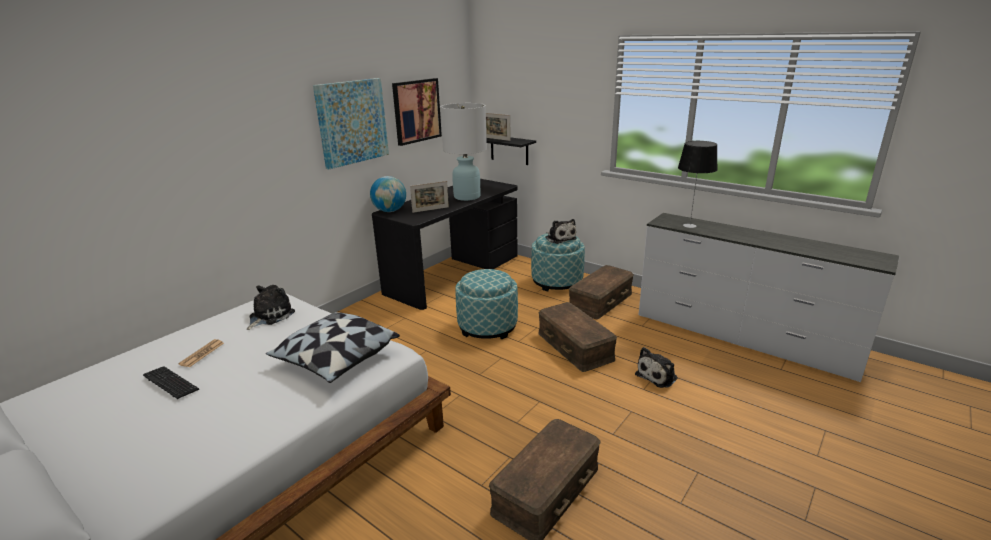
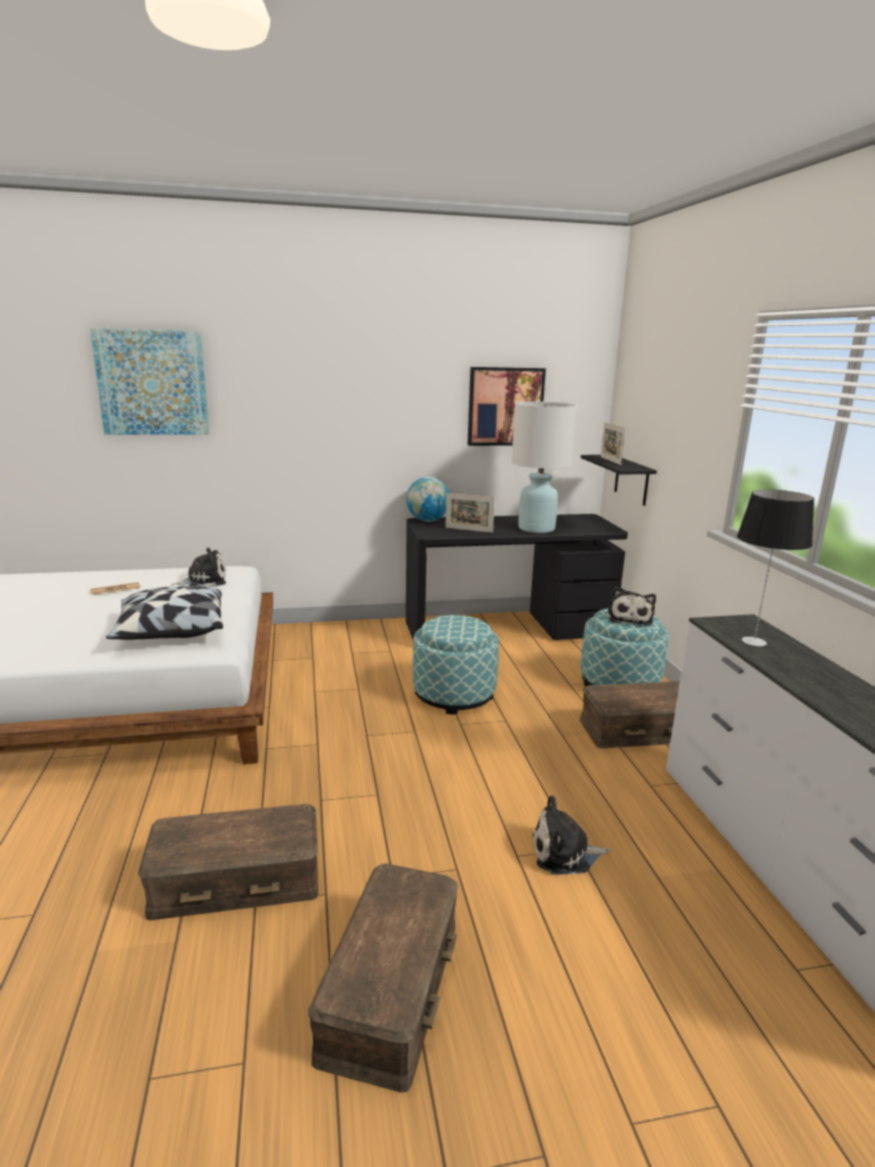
camera: 40 degrees right, 5 degrees down
keyboard [143,366,199,399] -> none
picture [313,78,389,169] -> picture moved to [90,328,209,435]
brown storage box [538,302,617,372] -> brown storage box moved to [308,864,458,1093]

